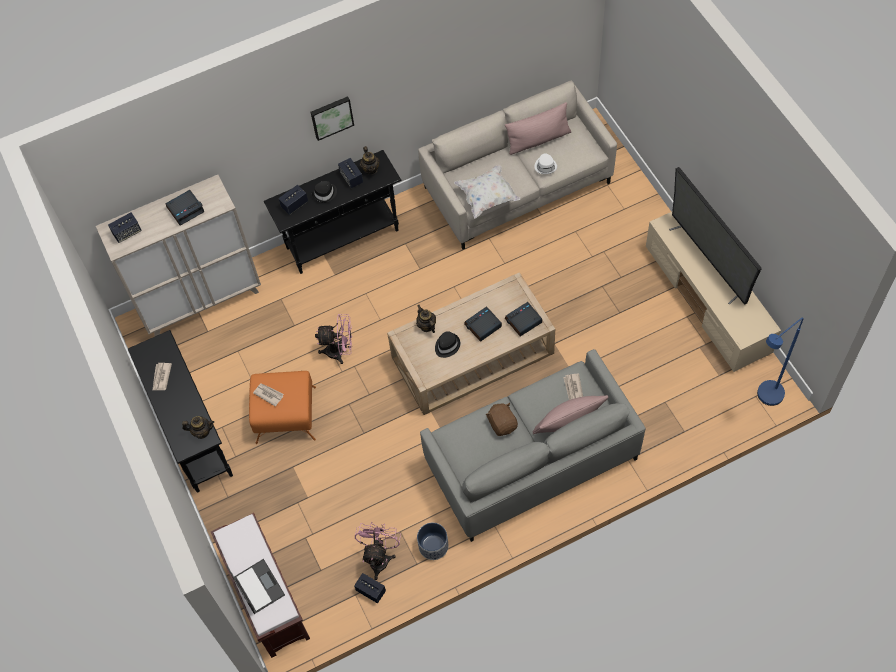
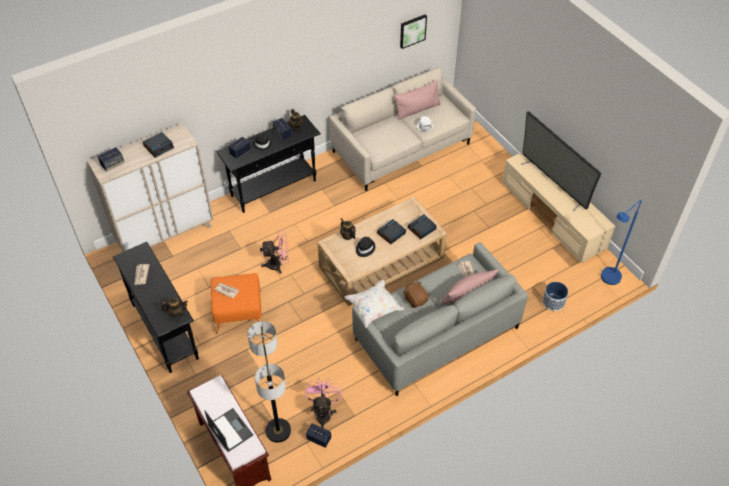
camera: 10 degrees left, 10 degrees down
picture [310,96,354,141] -> picture moved to [400,15,427,49]
planter [417,523,449,560] -> planter moved to [543,282,568,311]
white pillow [454,165,520,218] -> white pillow moved to [345,280,404,328]
none -> floor lamp [247,321,291,443]

